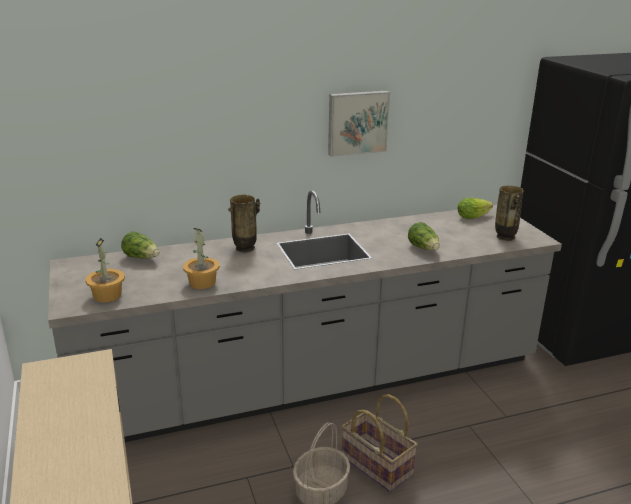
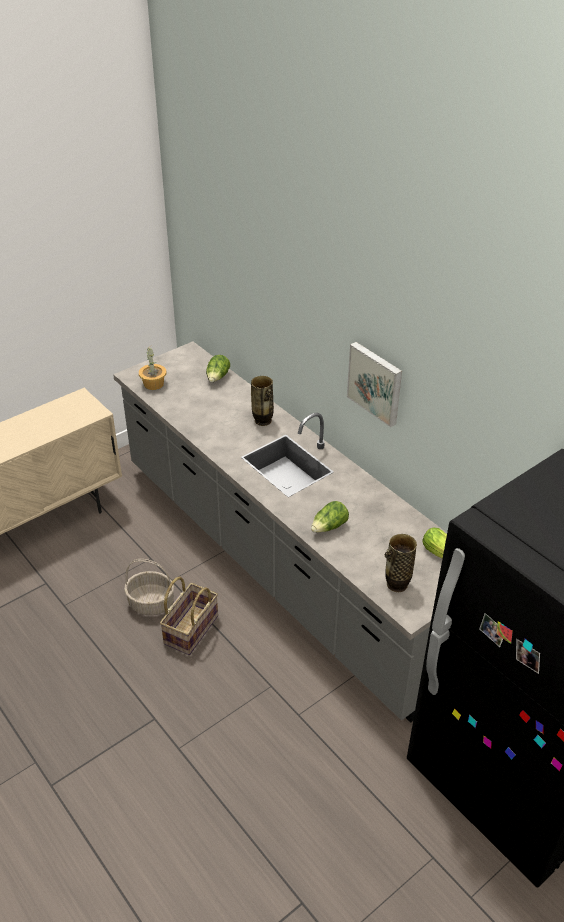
camera: 70 degrees right, 15 degrees up
potted plant [183,228,220,289] -> none

